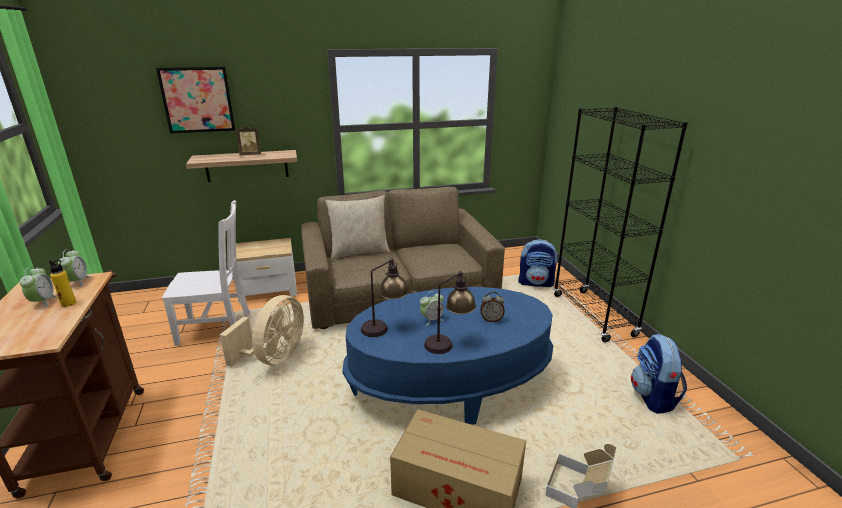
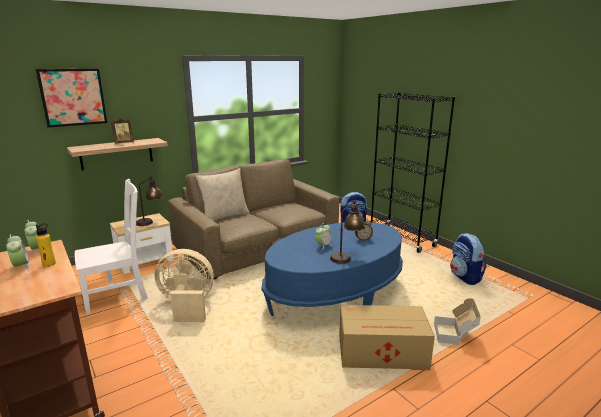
camera: 20 degrees left, 5 degrees down
beige fan [220,295,304,367] -> beige fan turned 90 degrees counterclockwise [154,249,214,322]
table lamp [361,257,408,337] -> table lamp moved to [136,176,163,226]

